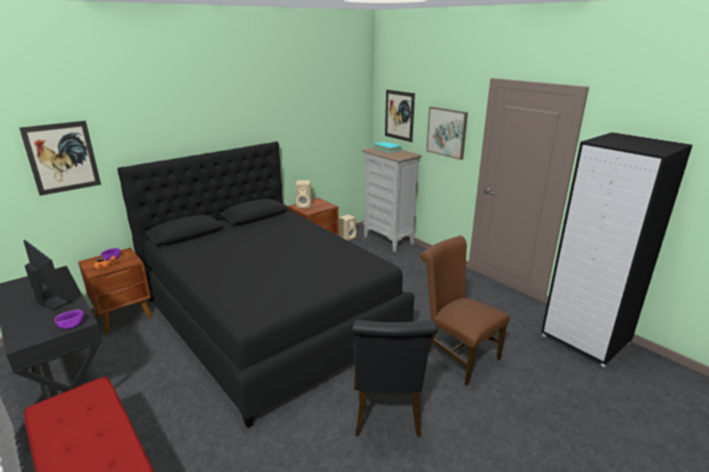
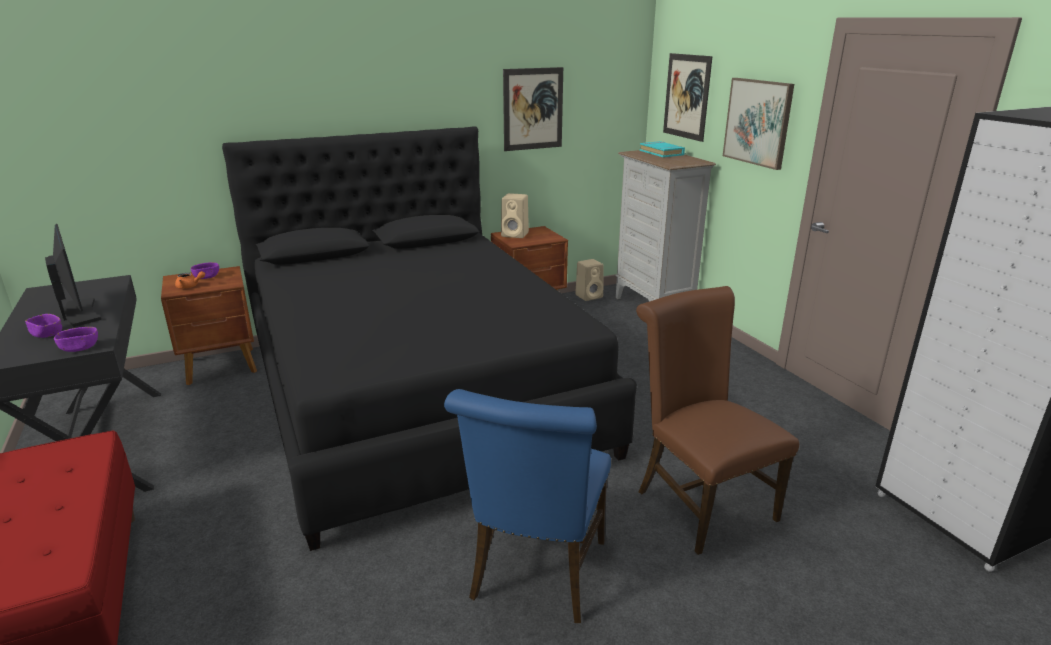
camera: 15 degrees right, 0 degrees up
picture [19,121,101,196] -> picture moved to [503,67,563,151]
black chair [351,320,438,437] -> blue chair [444,389,611,623]
none -> purple bowl [25,314,62,338]

